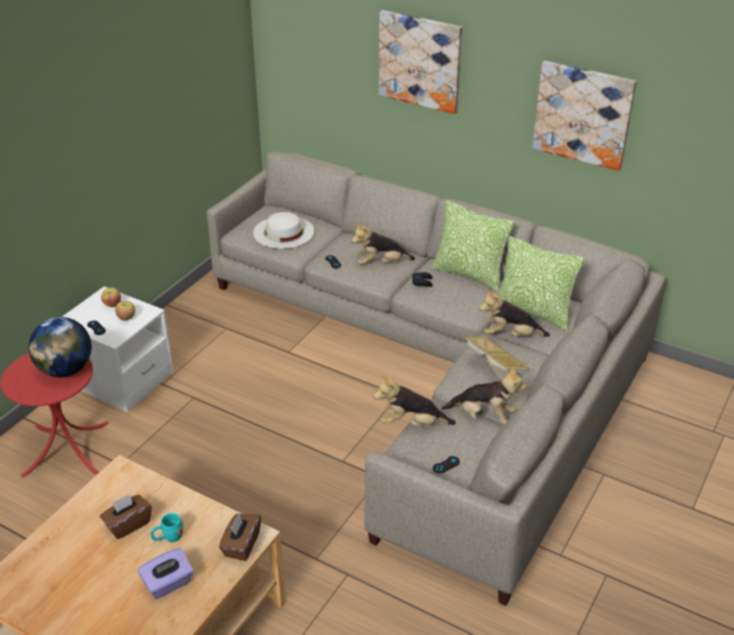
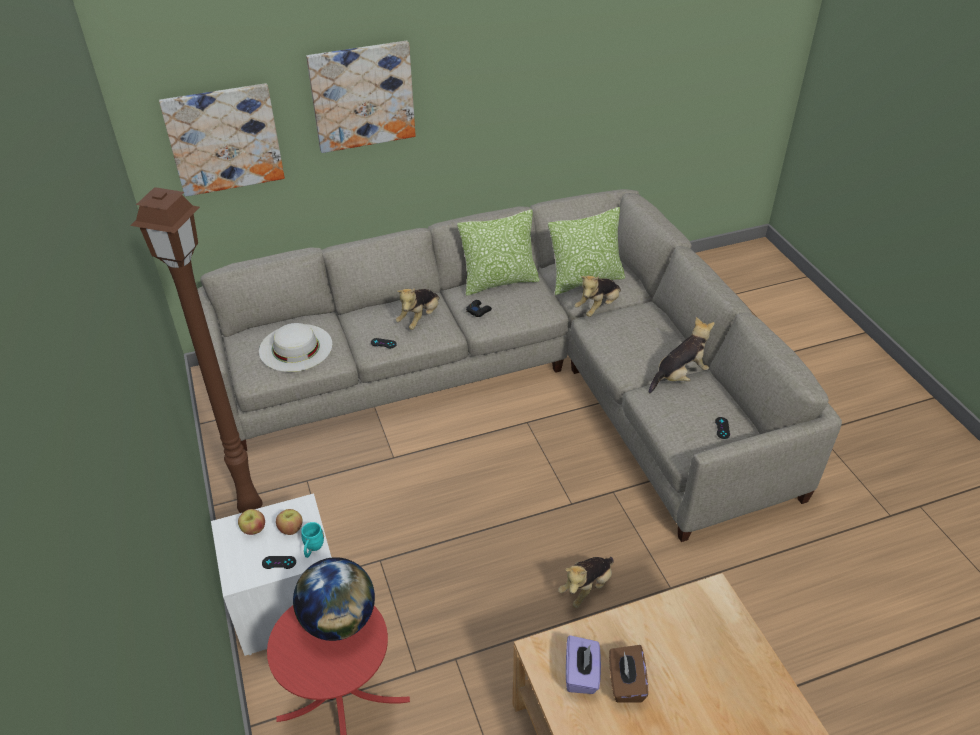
camera: 50 degrees left, 5 degrees up
purple tissue box [138,548,194,599] -> purple tissue box moved to [566,635,601,694]
turquoise mug [150,513,183,542] -> turquoise mug moved to [301,522,324,558]
brown tissue box [219,513,261,561] -> none
plush toy [374,375,456,425] -> plush toy moved to [558,557,614,608]
book [465,337,530,379] -> none
picture [532,61,637,171] -> picture moved to [159,83,285,197]
none -> brown floor lamp [130,187,262,513]

